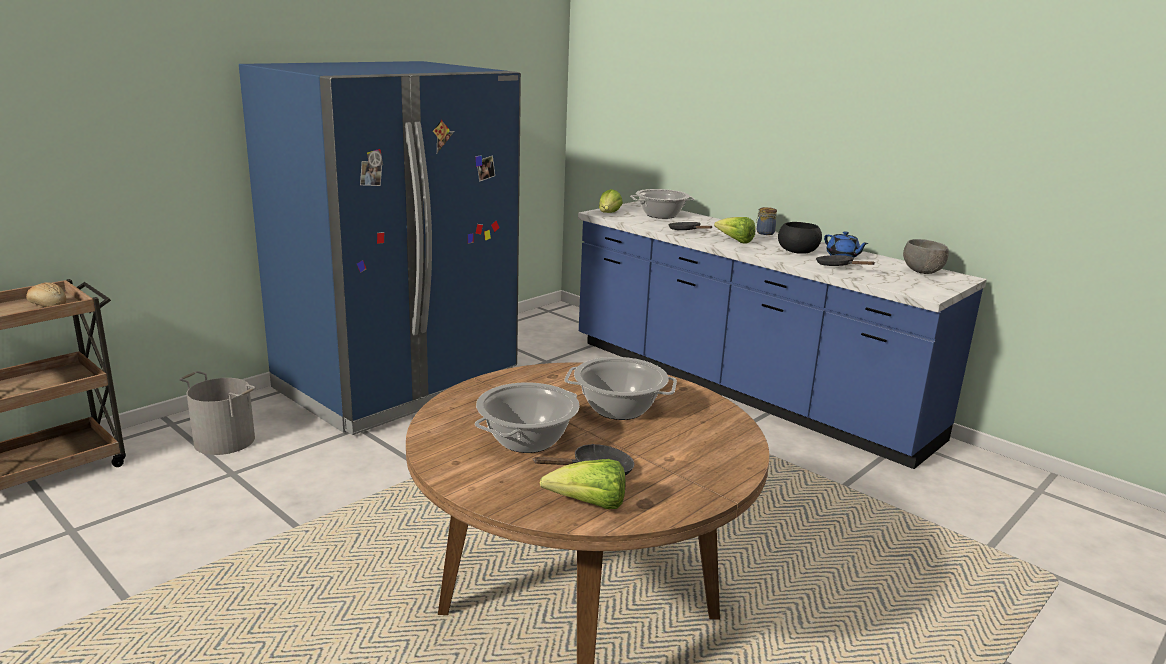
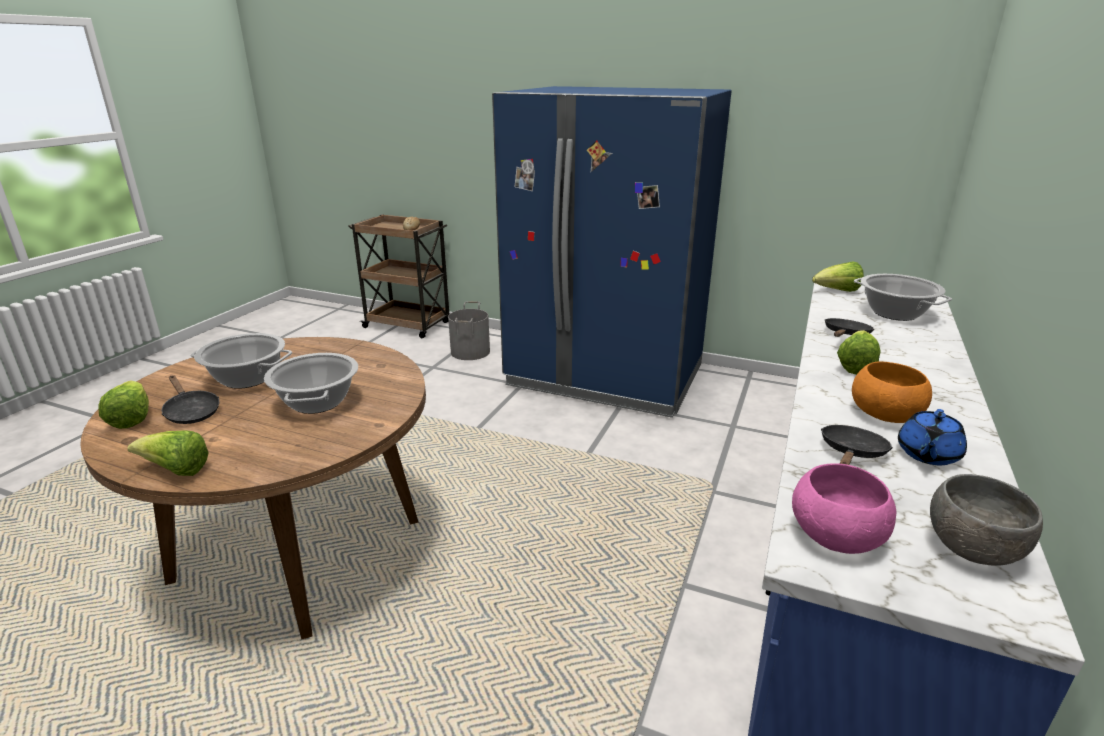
camera: 70 degrees right, 5 degrees up
jar [756,207,777,235] -> none
black bowl [778,222,822,254] -> orange bowl [852,362,932,423]
none -> lettuce [127,430,209,476]
none -> pink bowl [792,463,897,554]

